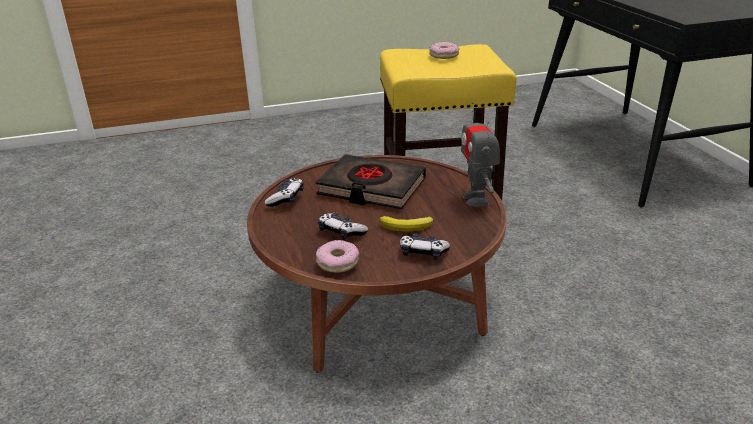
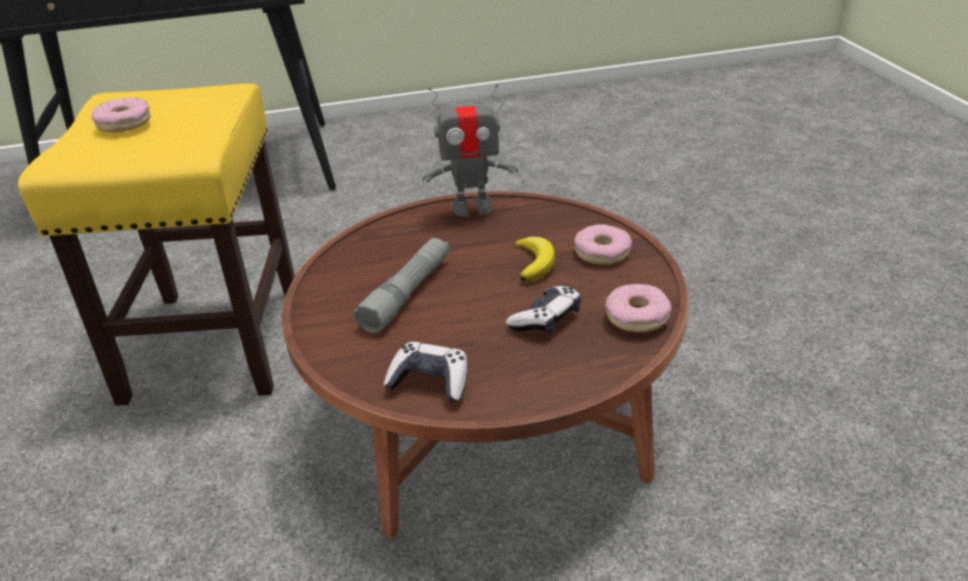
camera: 85 degrees left, 5 degrees up
black book [316,154,426,209] -> grey flashlight [354,238,450,334]
game controller [400,234,450,260] -> donut [574,224,632,265]

